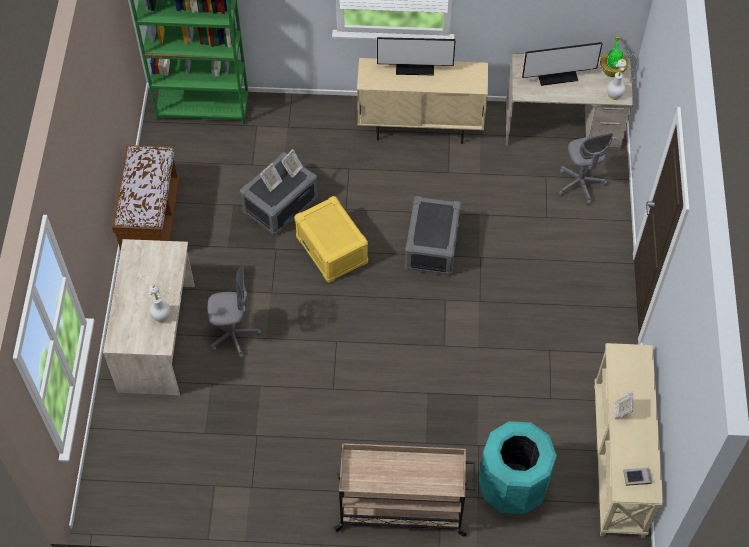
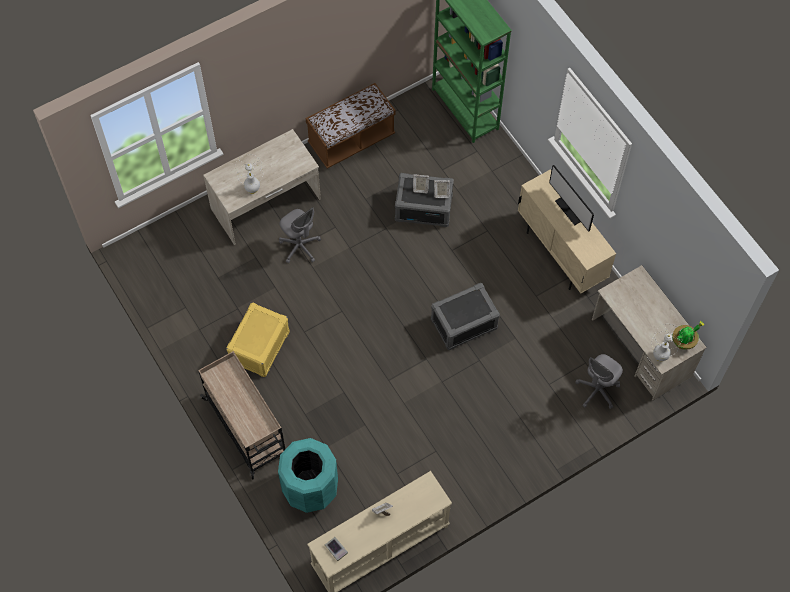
camera: 55 degrees right, 5 degrees up
yellow storage box [294,196,368,283] -> yellow storage box moved to [226,303,290,377]
monitor [522,42,603,86] -> none

